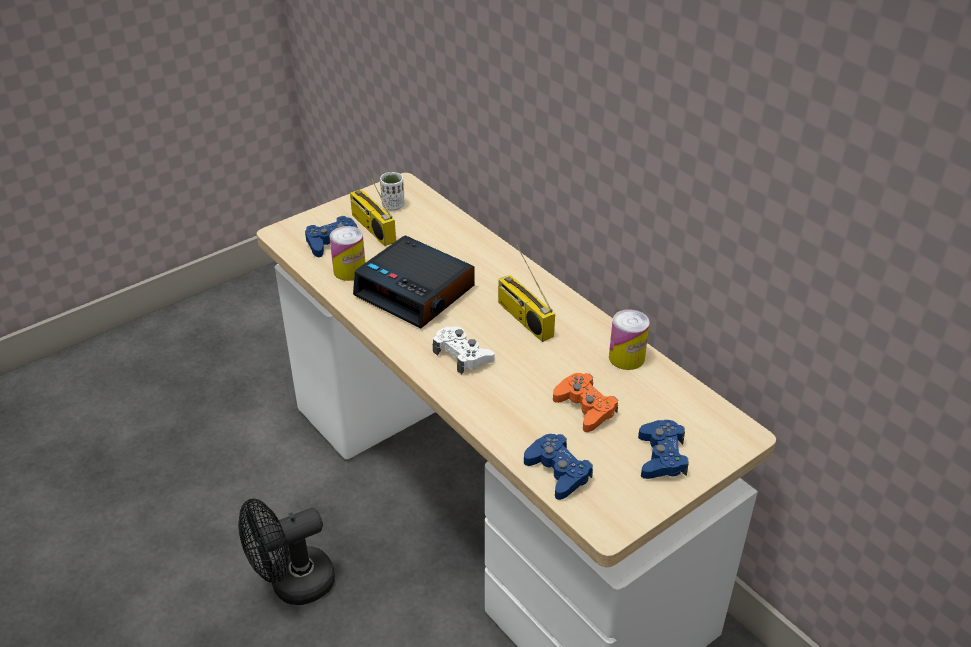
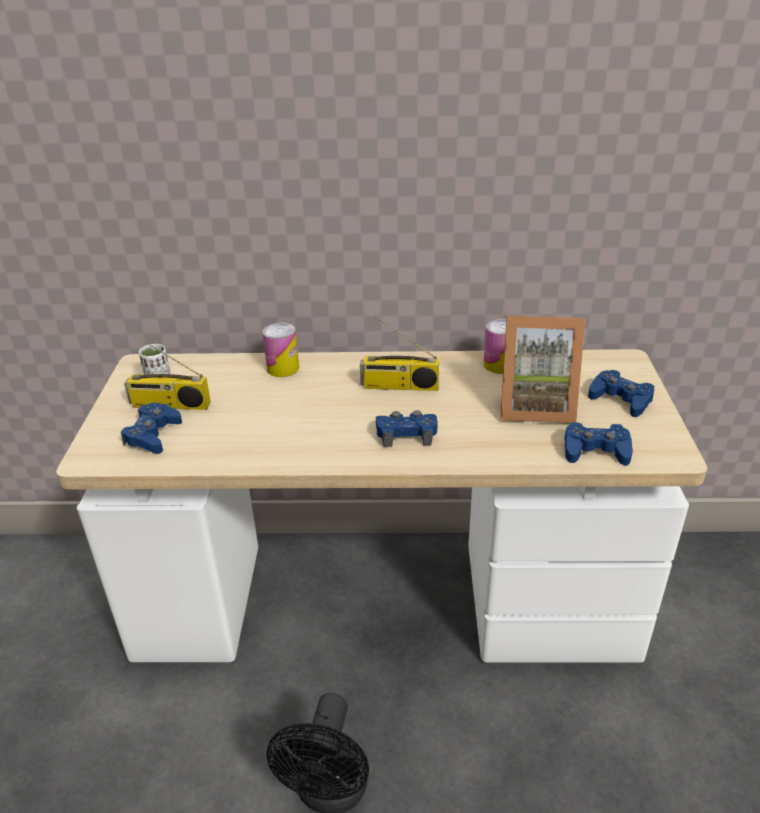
camera: 50 degrees left, 5 degrees down
can [330,226,365,281] -> can moved to [262,323,299,377]
alarm clock [353,235,475,328] -> none
white game controller [433,326,495,374] -> blue game controller [376,410,438,447]
orange game controller [553,373,618,432] -> picture frame [500,316,586,424]

